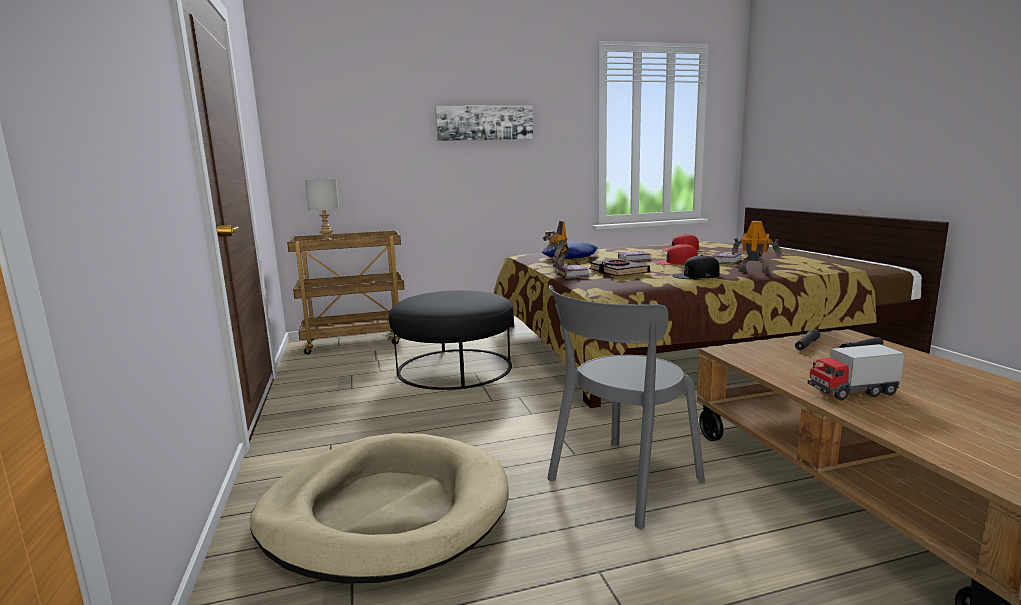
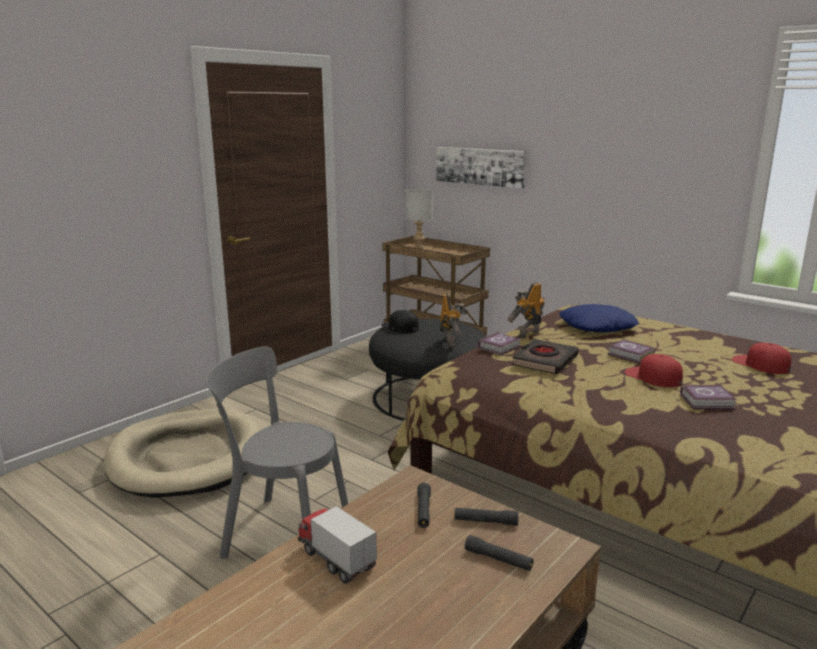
camera: 55 degrees right, 5 degrees up
picture [435,106,533,141] -> picture moved to [436,147,526,189]
black cap [672,255,720,279] -> black cap moved to [381,310,419,333]
toy robot [731,221,781,274] -> toy robot moved to [440,293,468,347]
none -> black flashlight [417,483,431,528]

